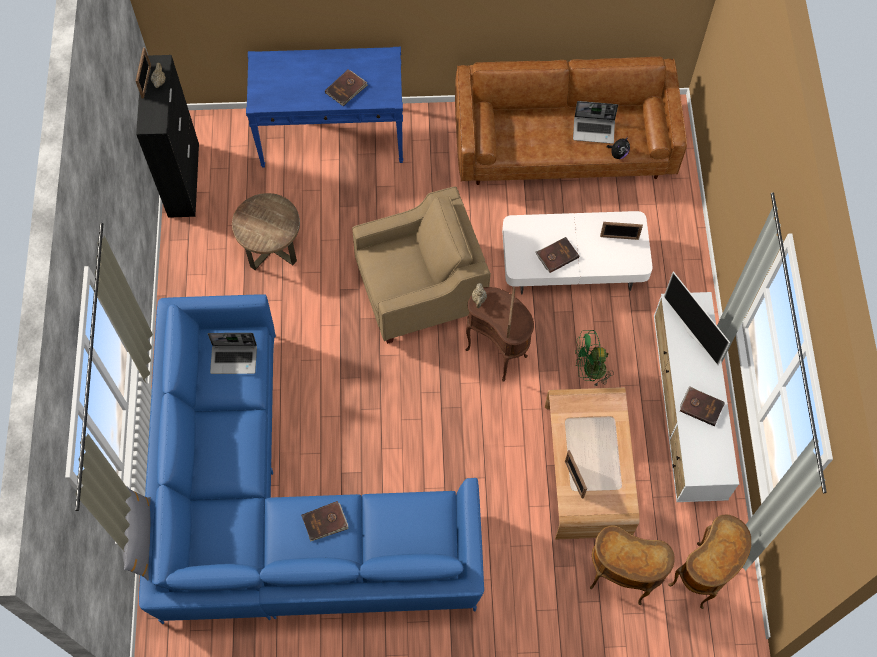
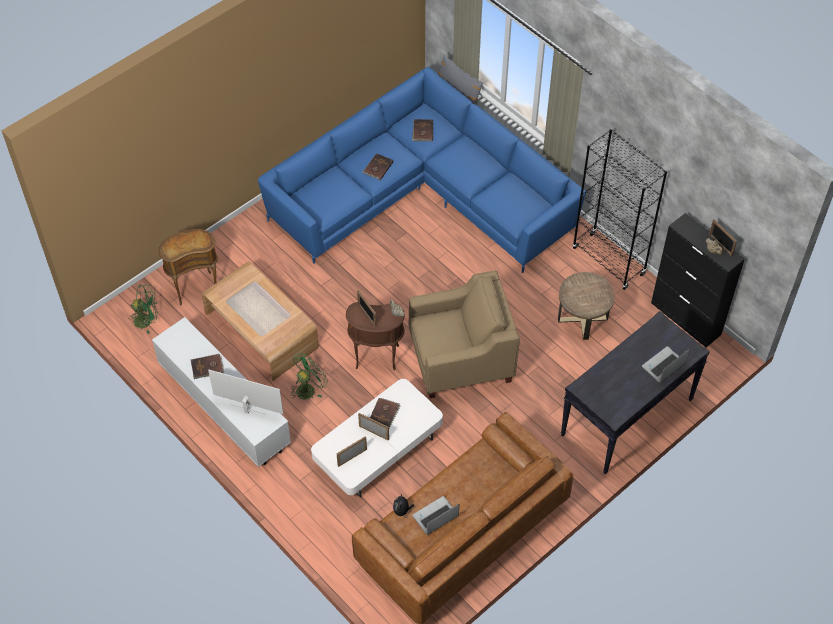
camera: 140 degrees right, 10 degrees down
laptop [208,333,257,374] -> laptop moved to [642,346,690,383]
blue console table [246,47,403,168] -> black console table [561,311,710,475]
brown book [325,70,368,106] -> brown book moved to [412,119,433,141]
beige armchair [352,187,491,344] -> beige armchair turned 135 degrees counterclockwise [409,271,520,398]
picture frame [565,450,587,499] -> picture frame moved to [358,413,389,441]
brown side table [668,514,751,609] -> green fan [128,285,158,334]
none -> black bookcase [573,129,667,290]

